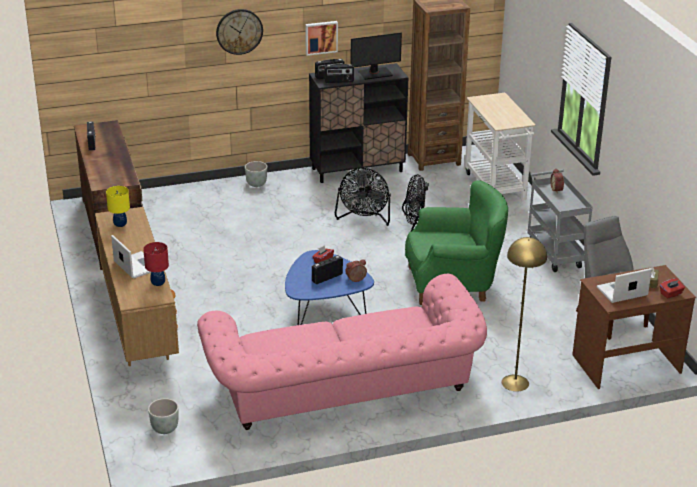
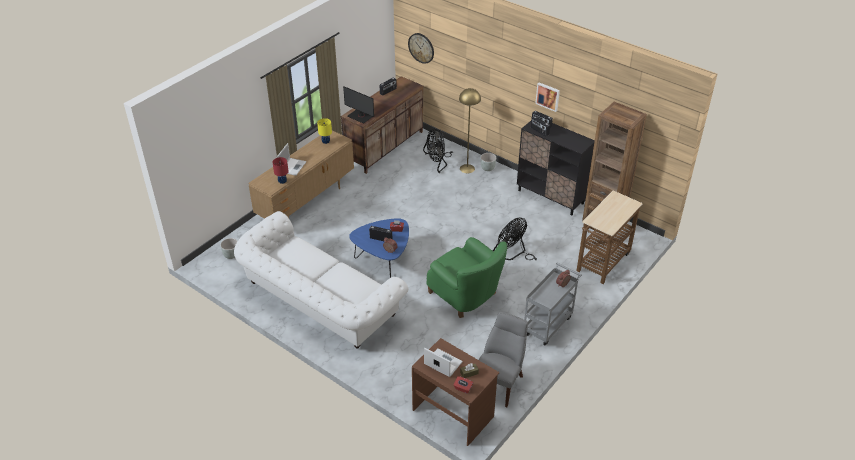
camera: 55 degrees right, 10 degrees up
pink sofa [197,274,487,430] -> white sofa [234,211,409,349]
wall clock [216,9,263,55] -> wall clock moved to [408,33,434,64]
black fan [335,168,391,226] -> black fan moved to [423,129,453,173]
monitor [350,32,402,80] -> monitor moved to [343,86,374,124]
white cart [465,93,536,201] -> brown cart [576,191,642,284]
yellow floor lamp [502,237,547,391] -> yellow floor lamp moved to [459,88,481,173]

